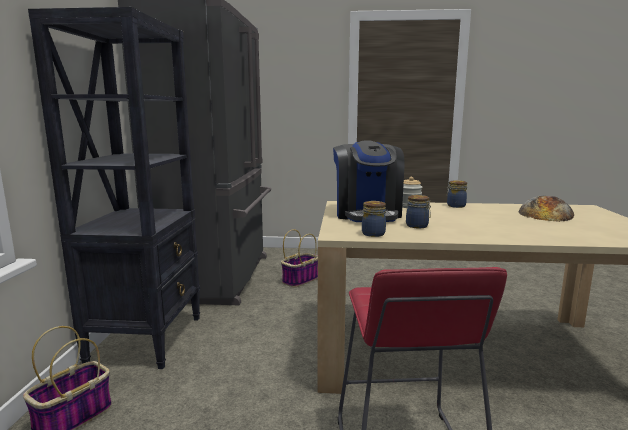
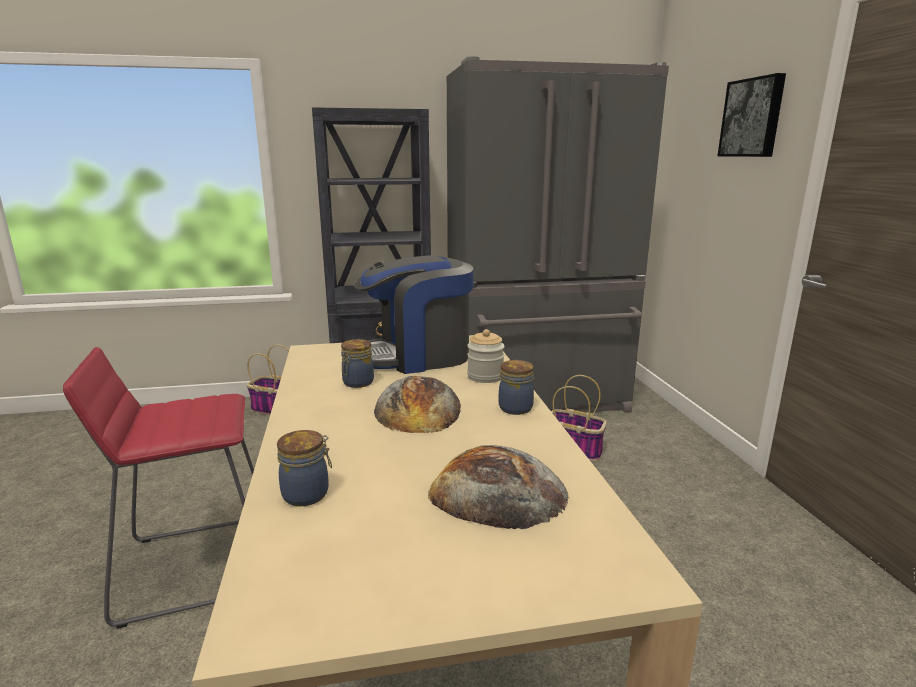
camera: 75 degrees right, 5 degrees up
jar [362,201,386,237] -> jar moved to [277,430,332,507]
none -> bread [374,376,461,433]
none -> picture [718,73,786,157]

